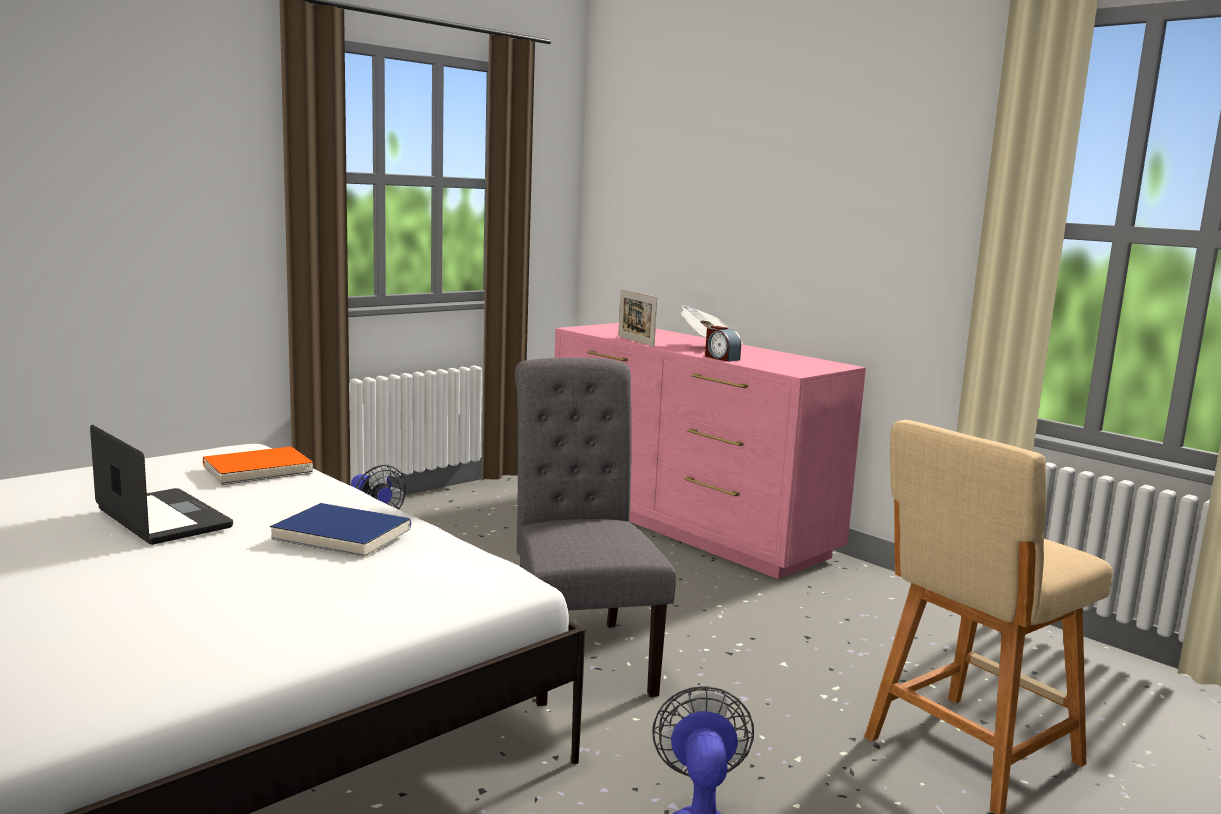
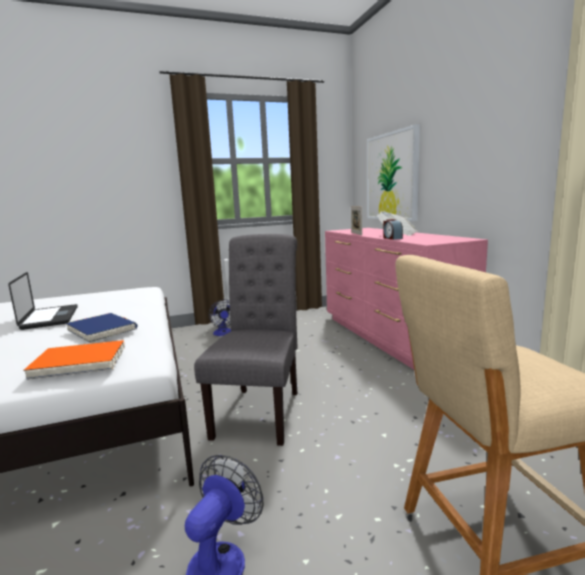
camera: 25 degrees right, 0 degrees up
orange book [203,447,313,485] -> orange book moved to [23,340,125,380]
none -> picture [367,124,420,221]

